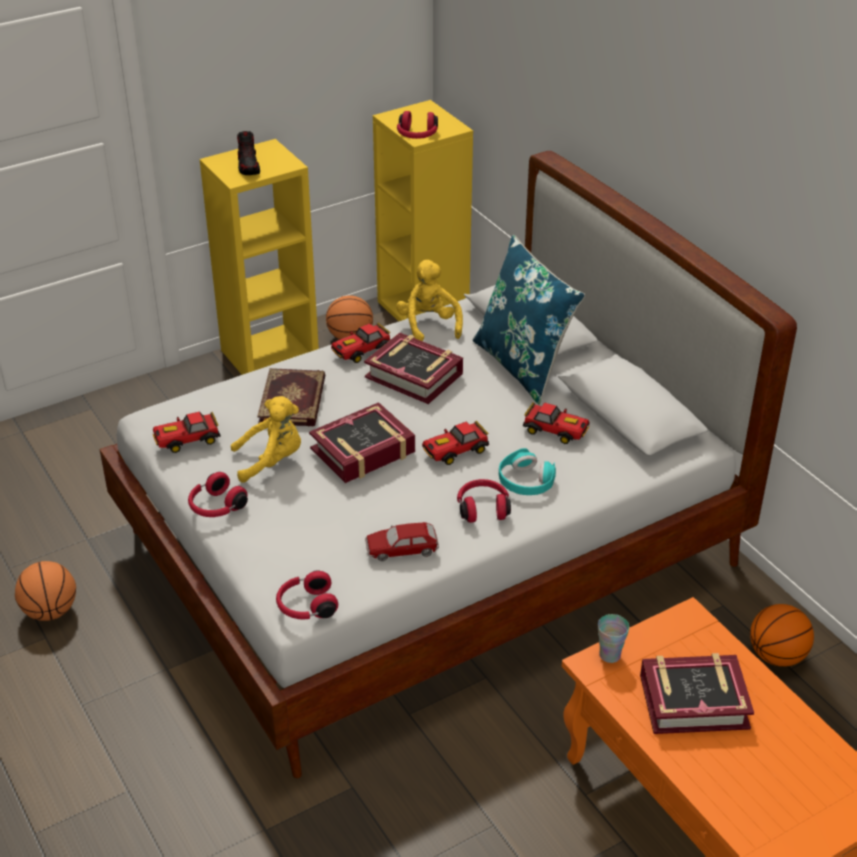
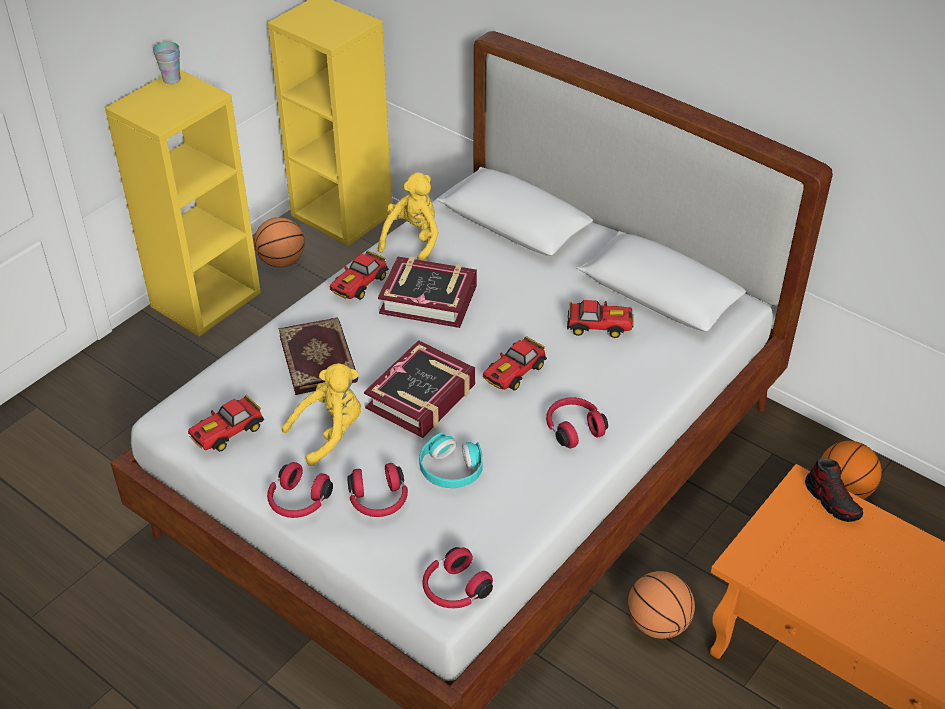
camera: 20 degrees left, 5 degrees up
basketball [15,561,76,621] -> basketball moved to [628,571,695,639]
shoe [237,131,260,175] -> shoe moved to [805,458,863,522]
toy car [365,522,439,561] -> none
yellow plush toy [396,260,463,341] -> yellow plush toy turned 60 degrees clockwise [378,172,438,261]
red headphones [397,111,438,139] -> red headphones moved to [347,463,408,517]
blue pillow [473,235,585,405] -> none
turquoise headphones [499,448,556,495] -> turquoise headphones moved to [419,432,482,488]
cup [598,614,629,663] -> cup moved to [153,41,181,84]
book [640,653,754,734] -> none

